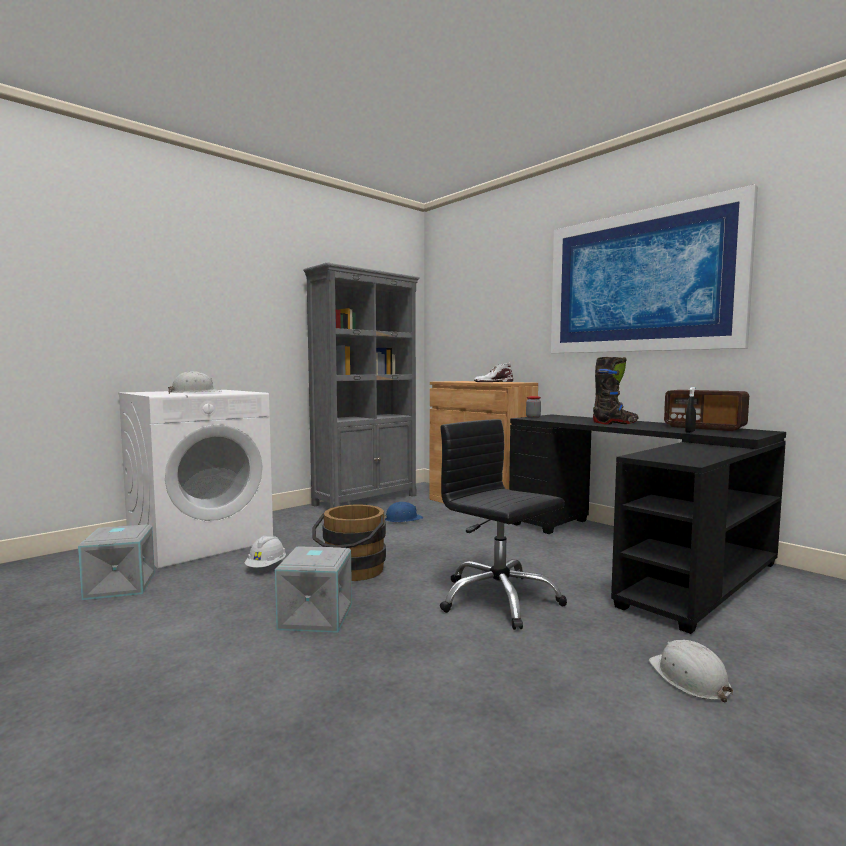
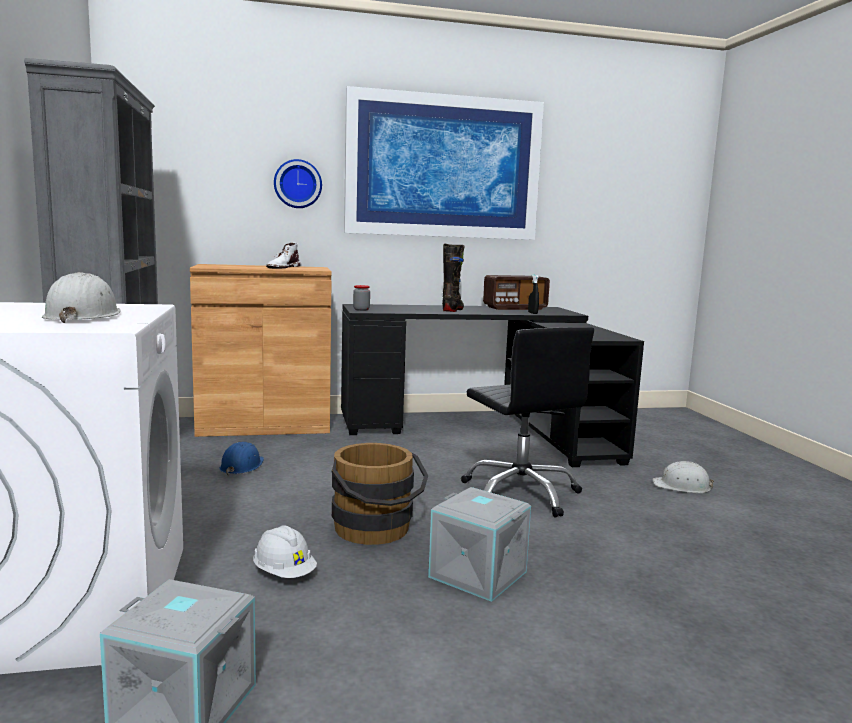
camera: 60 degrees left, 5 degrees up
black office chair [440,419,567,630] -> black office chair turned 105 degrees counterclockwise [461,327,594,518]
none -> wall clock [274,159,322,208]

